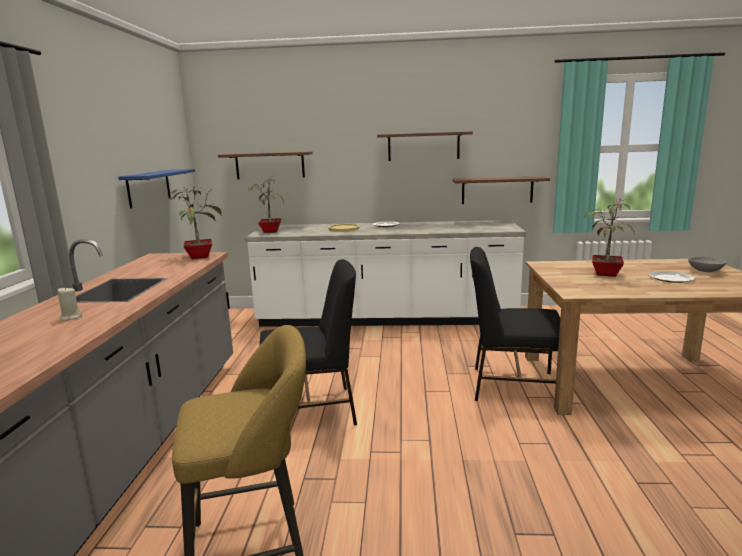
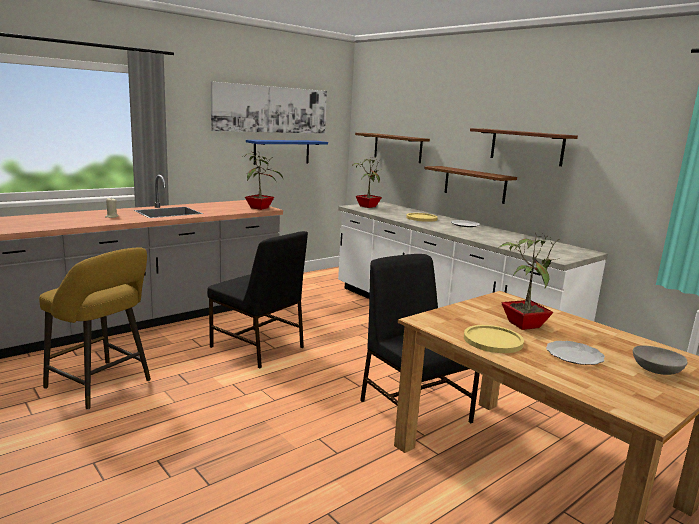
camera: 45 degrees right, 0 degrees up
brown shelf [453,176,550,204] -> brown shelf moved to [424,166,517,204]
none -> picture [211,82,327,134]
none -> yellow plate [464,325,524,353]

